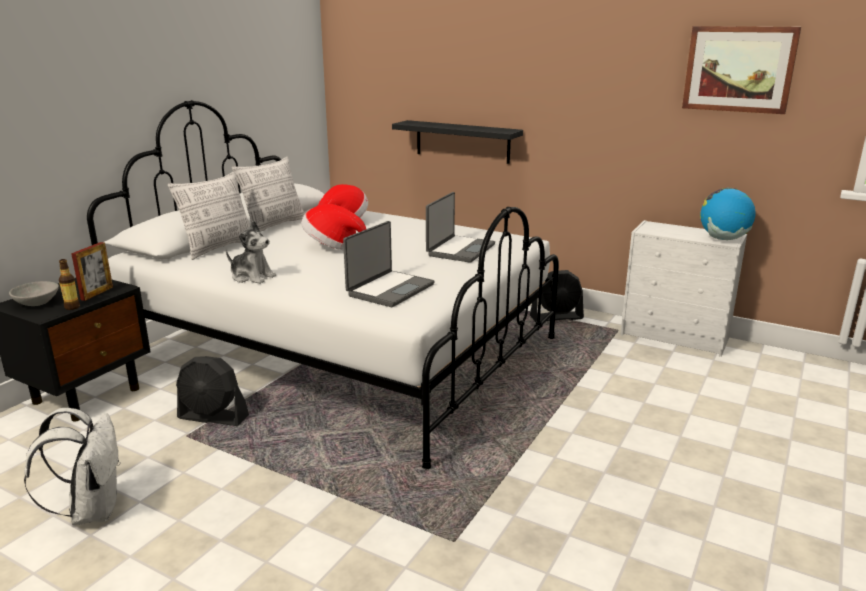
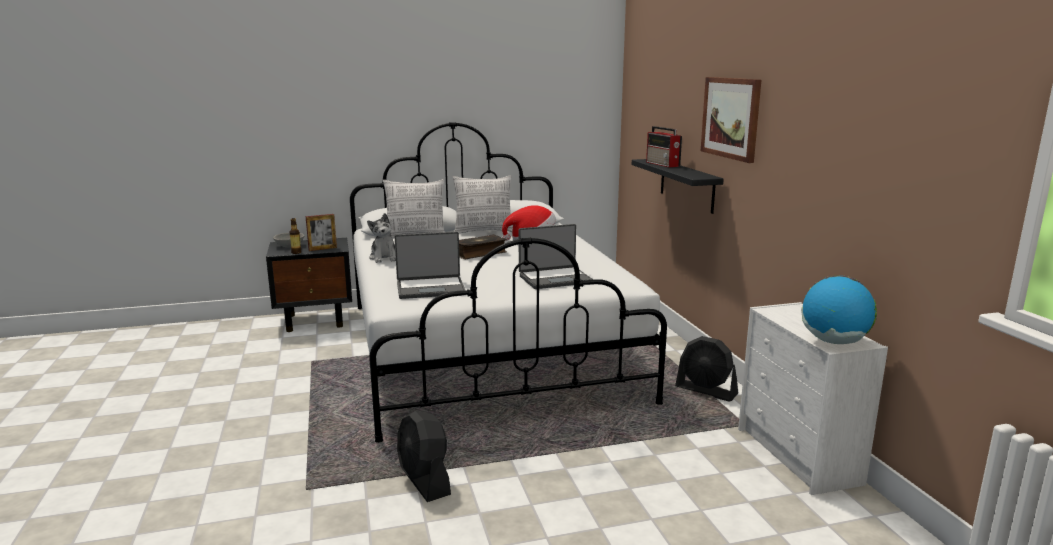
camera: 45 degrees right, 5 degrees down
white backpack [24,408,121,525] -> none
black fan [176,356,249,426] -> black fan moved to [397,411,451,502]
hat [301,204,366,250] -> book [459,234,506,259]
picture [682,26,801,114] -> picture moved to [701,77,761,163]
none -> radio [646,126,682,167]

